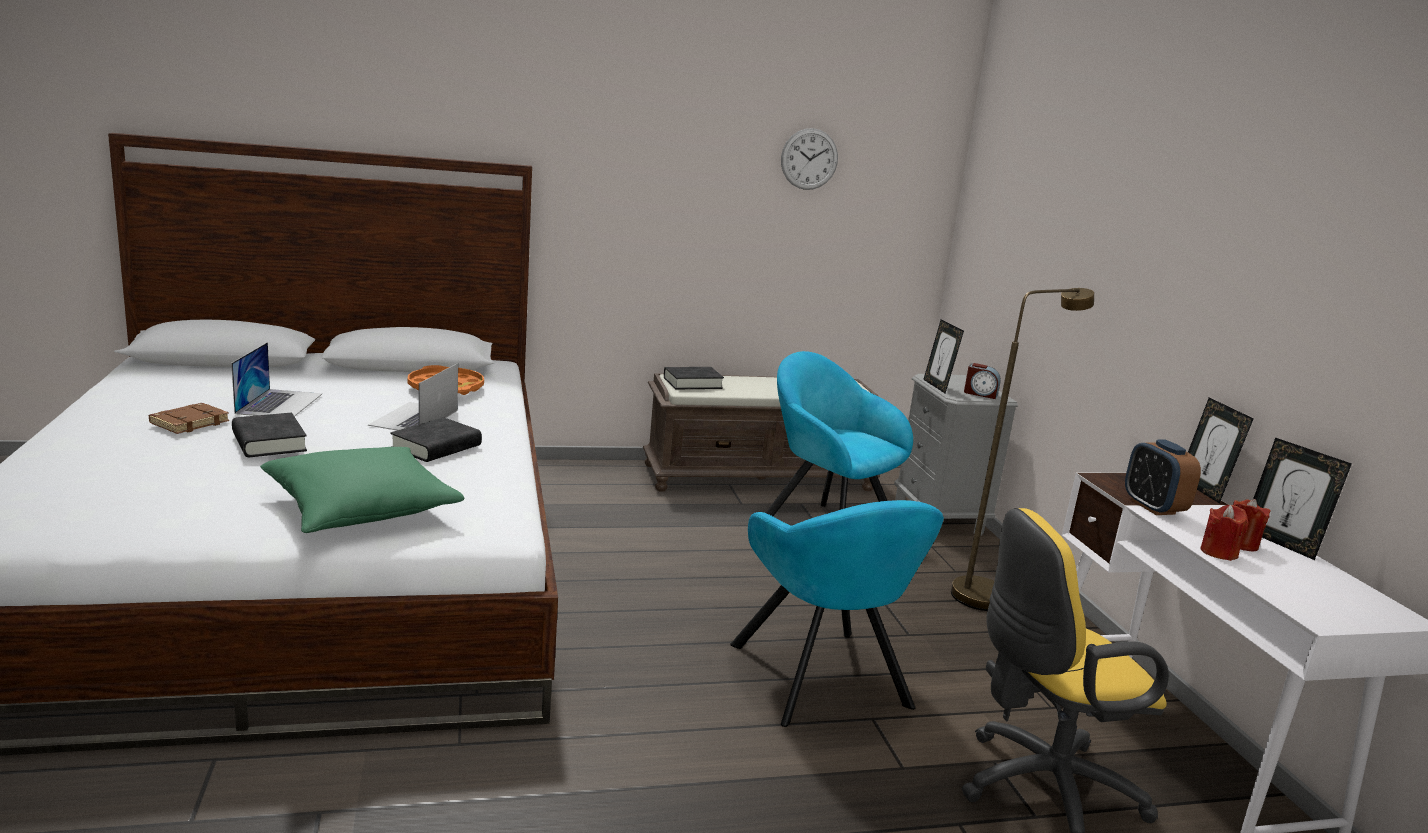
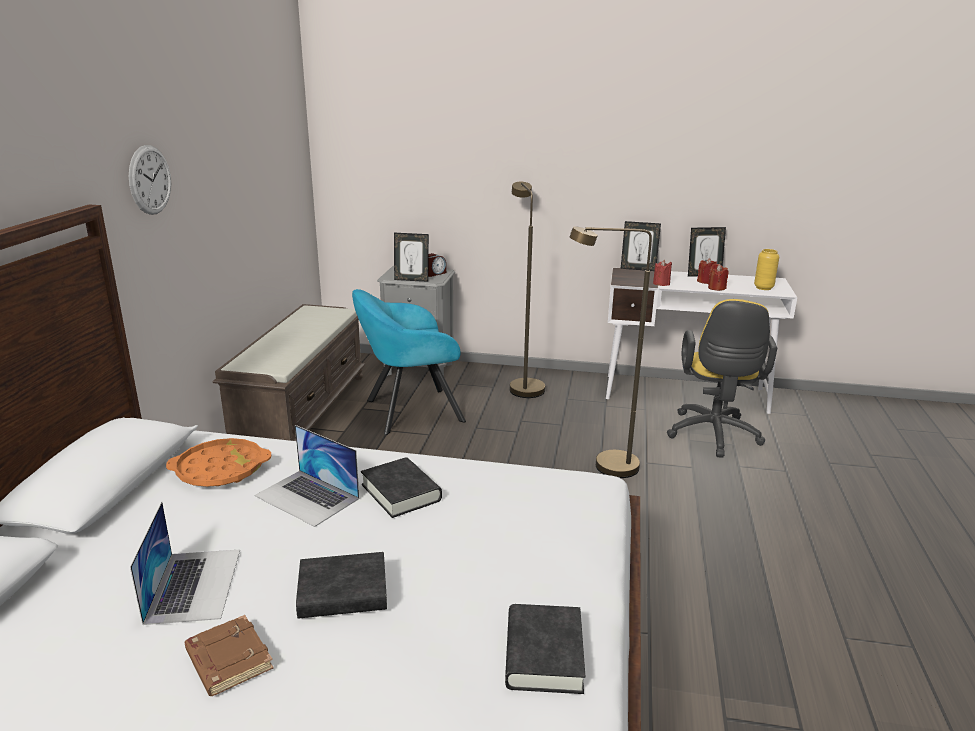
camera: 65 degrees left, 5 degrees up
laptop [231,342,322,417] -> laptop turned 60 degrees clockwise [130,502,240,625]
green pillow [260,447,464,533] -> none
black book [664,367,724,389] -> black book moved to [505,604,585,694]
turquoise armchair [730,500,944,727] -> brown floor lamp [570,226,652,478]
wall clock [781,128,838,190] -> wall clock moved to [129,145,171,215]
alarm clock [1125,439,1201,515] -> red candle [653,260,672,286]
none -> yellow vase [754,249,779,290]

